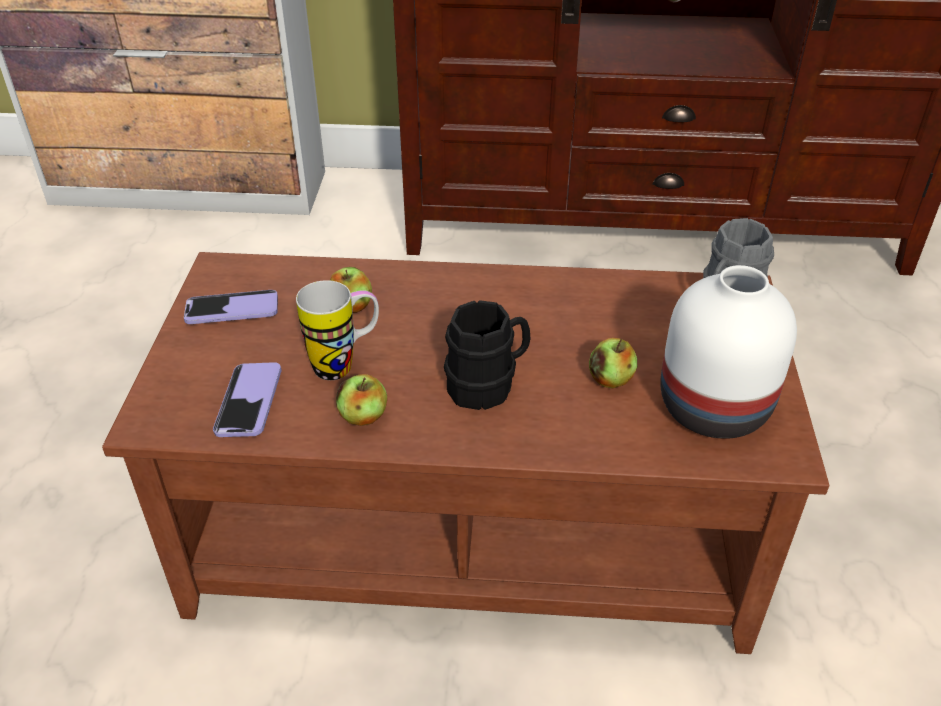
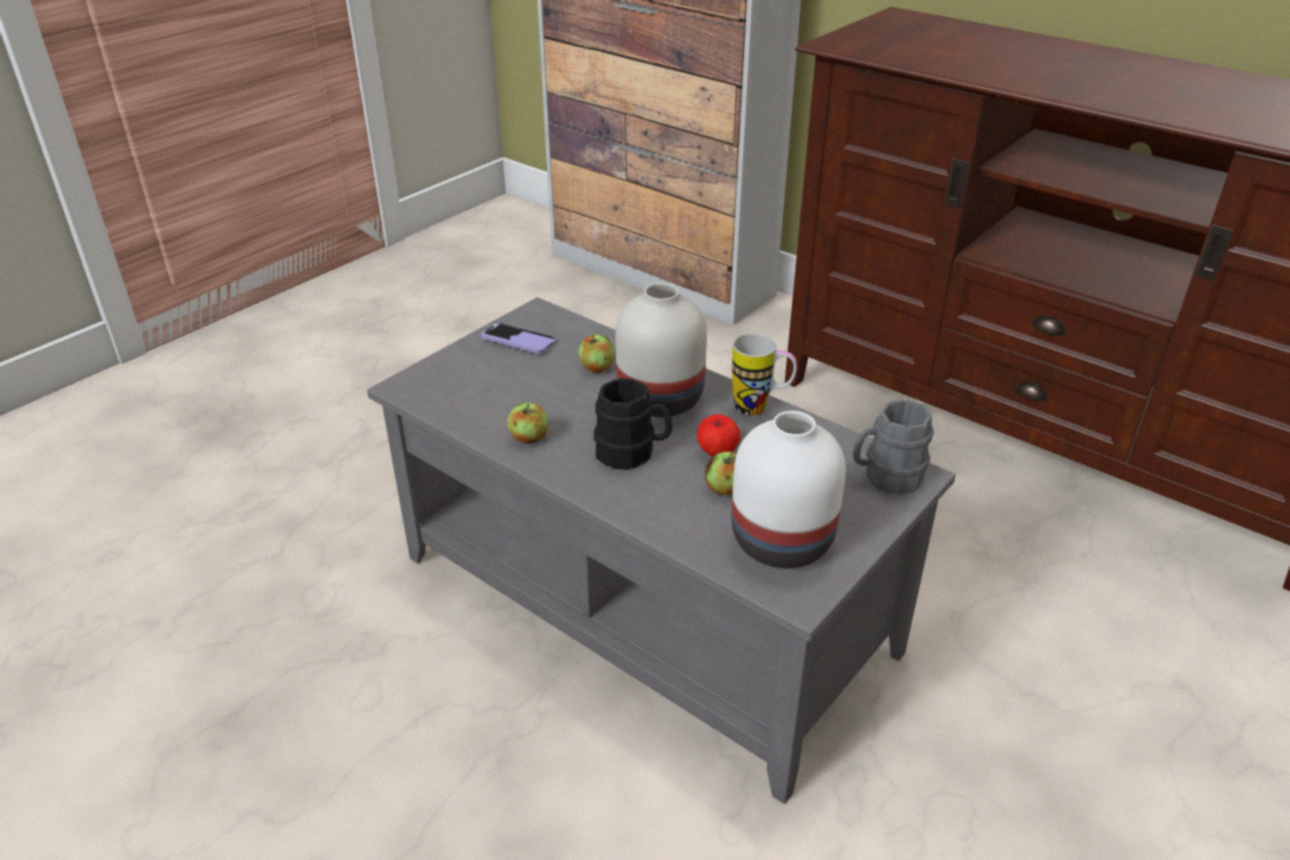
camera: 35 degrees right, 5 degrees down
brown coffee table [102,252,829,654] -> grey coffee table [367,297,956,804]
phone [213,362,282,437] -> none
mug [296,280,379,380] -> mug moved to [732,334,797,416]
none -> white vase [615,283,707,417]
none -> apple [697,414,740,457]

